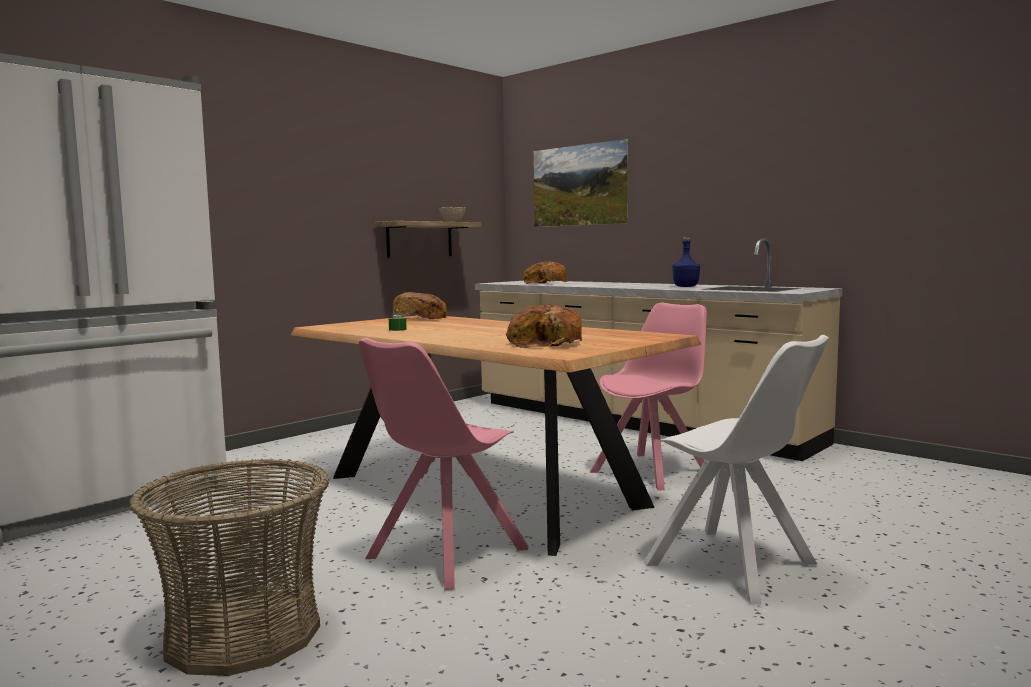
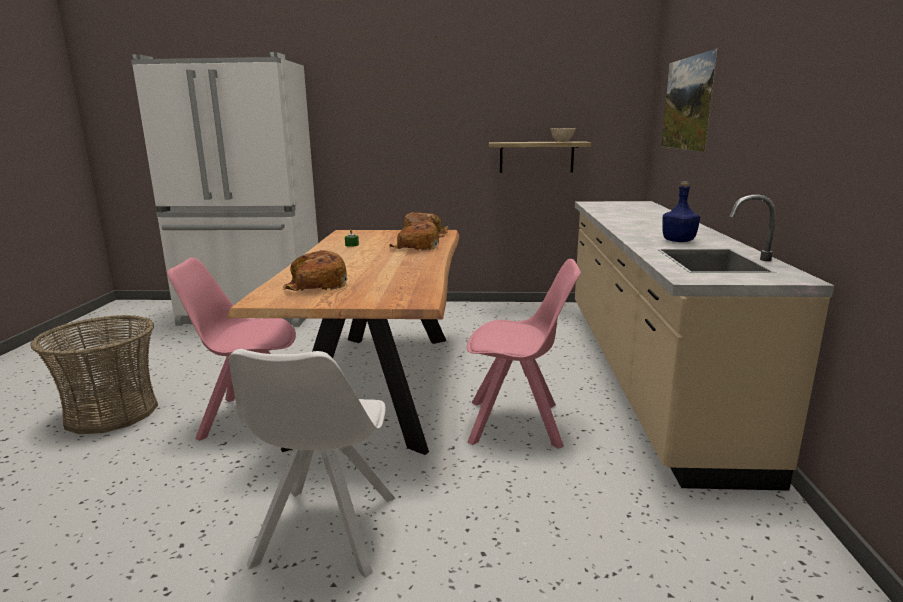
camera: 50 degrees right, 10 degrees up
bread [523,262,568,284] -> bread moved to [389,221,439,250]

